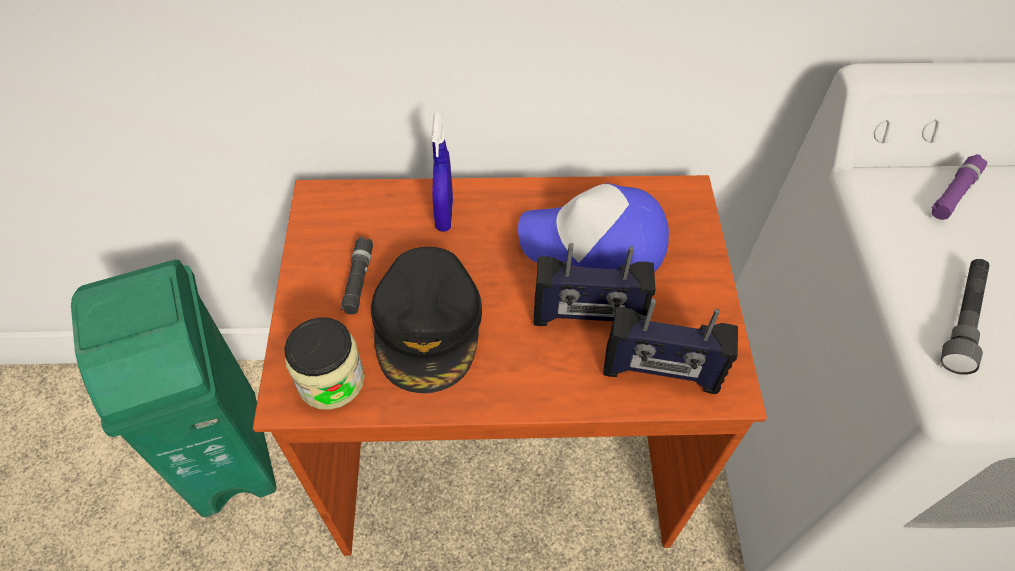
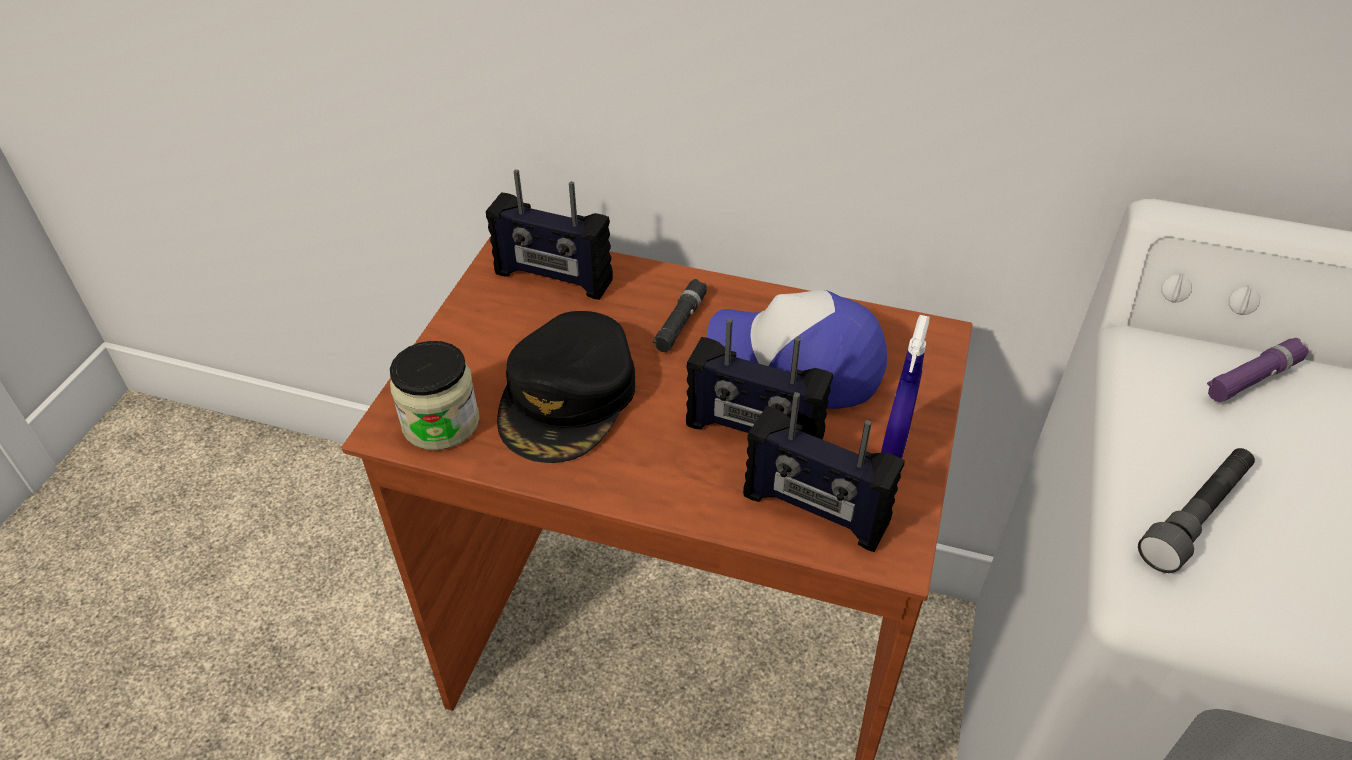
camera: 20 degrees right, 10 degrees down
green trash can [71,259,276,517] -> none
black flashlight [340,237,373,314] -> black flashlight moved to [653,279,707,352]
blue spray bottle [432,112,453,232] -> blue spray bottle moved to [881,315,930,459]
none -> radio [486,169,613,300]

